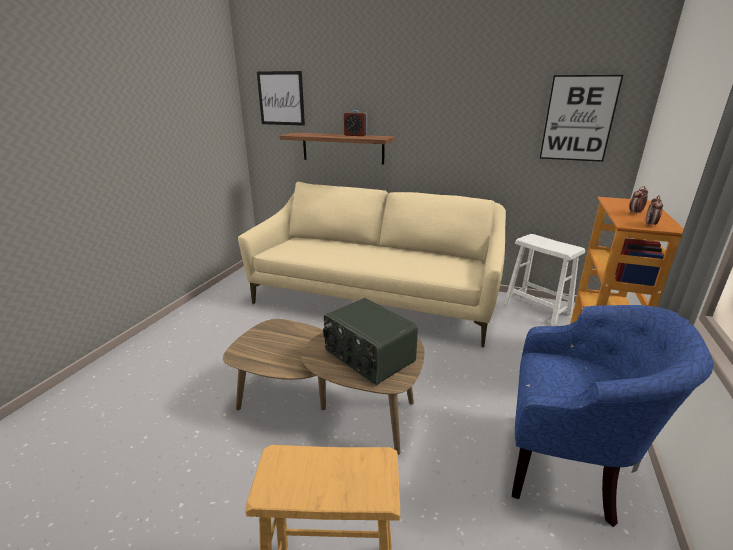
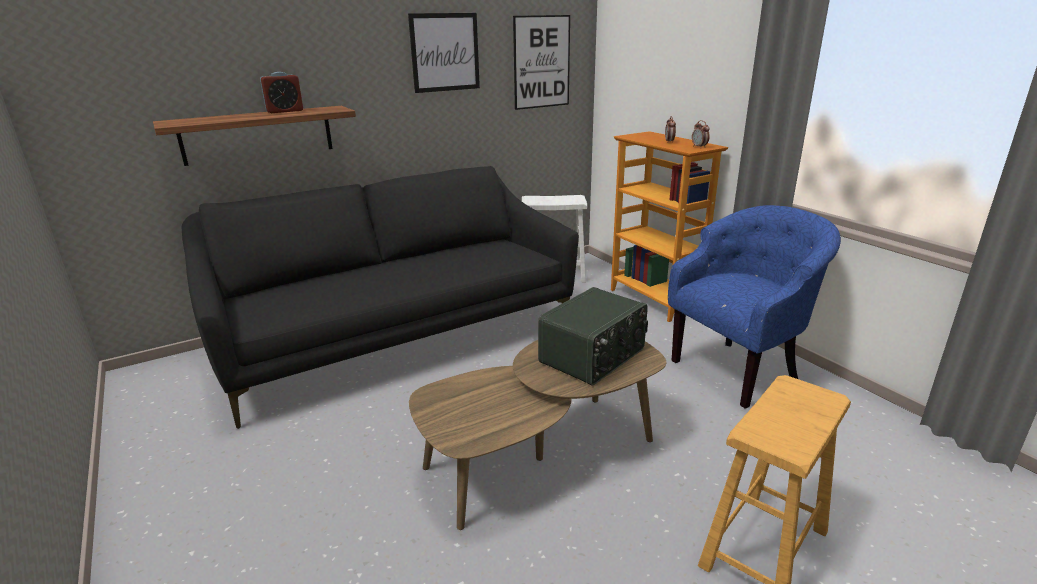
camera: 50 degrees left, 0 degrees up
beige sofa [238,182,506,347] -> black sofa [181,166,579,429]
picture [257,71,305,126] -> picture moved to [408,13,480,93]
radio [323,298,418,385] -> radio turned 45 degrees counterclockwise [538,287,648,385]

